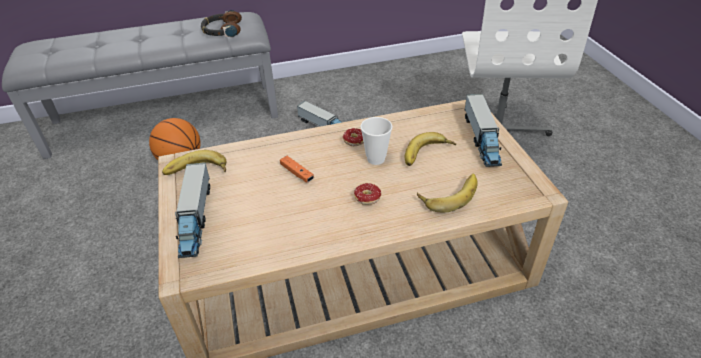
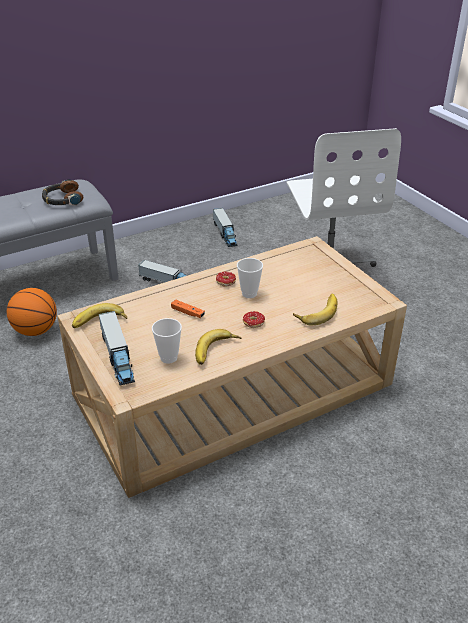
camera: 15 degrees left, 5 degrees down
banana [405,132,456,166] -> banana moved to [195,329,242,365]
toy truck [465,94,502,167] -> toy truck moved to [213,208,238,247]
none -> cup [152,318,182,364]

